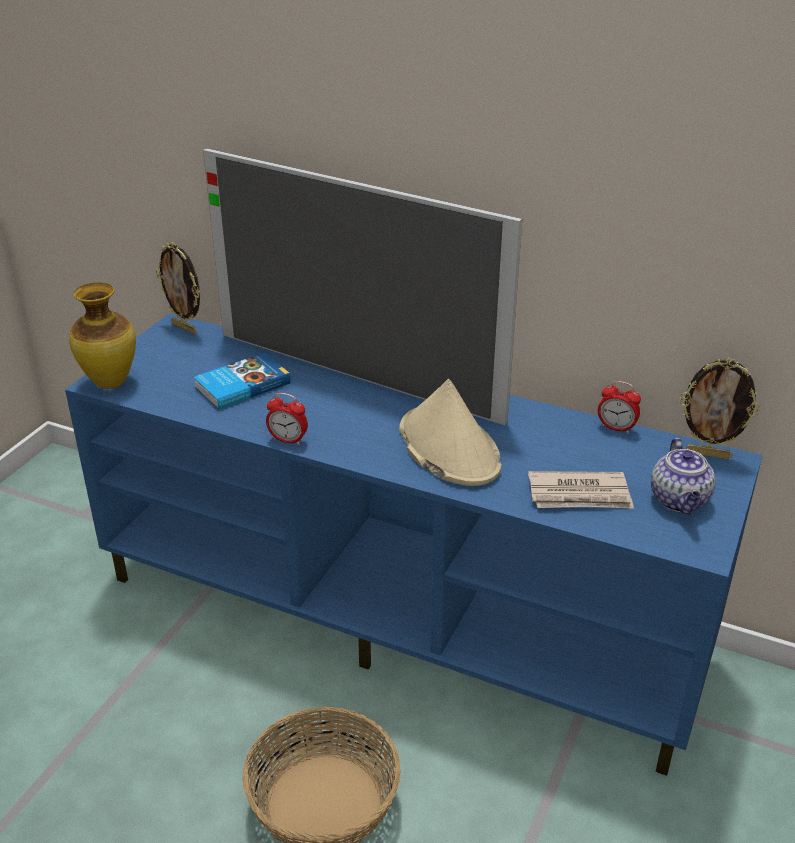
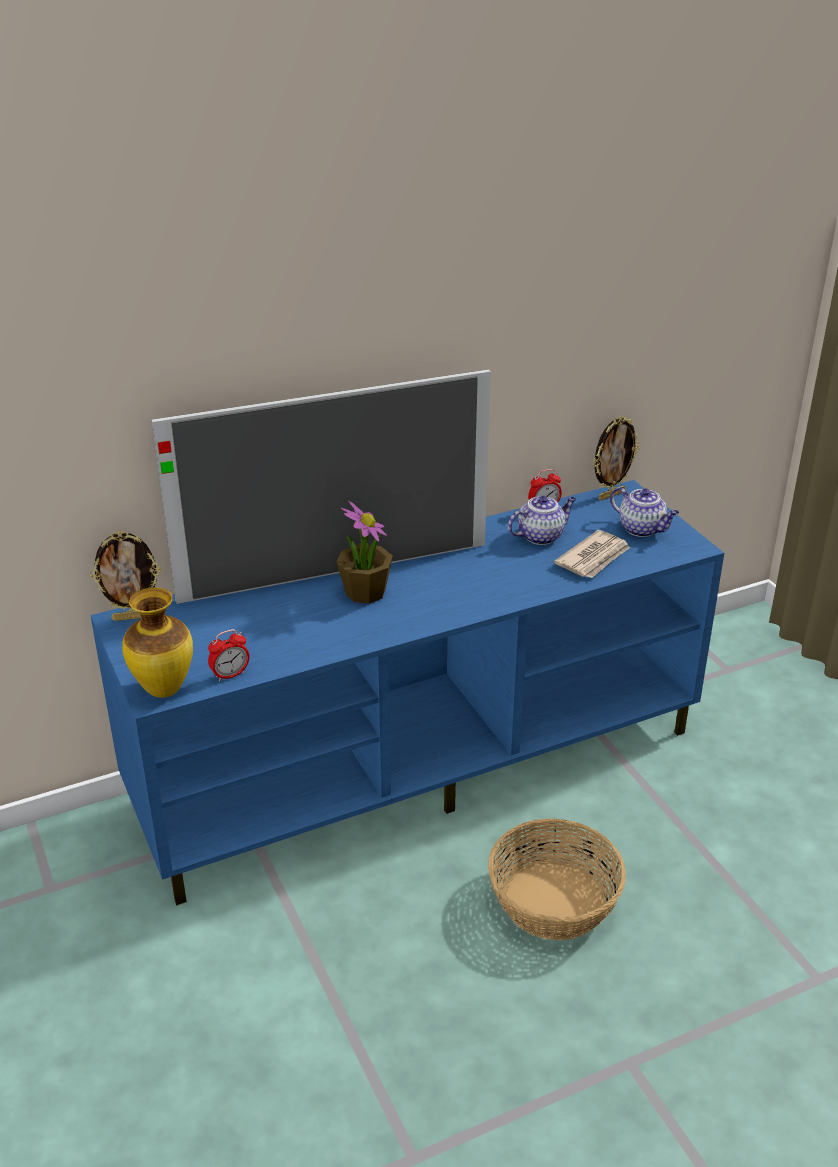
camera: 50 degrees left, 0 degrees up
book [193,353,291,410] -> none
alarm clock [266,393,308,445] -> alarm clock moved to [208,629,249,682]
beige hat [399,379,502,486] -> none
none -> potted plant [337,500,393,604]
none -> teapot [508,496,576,545]

